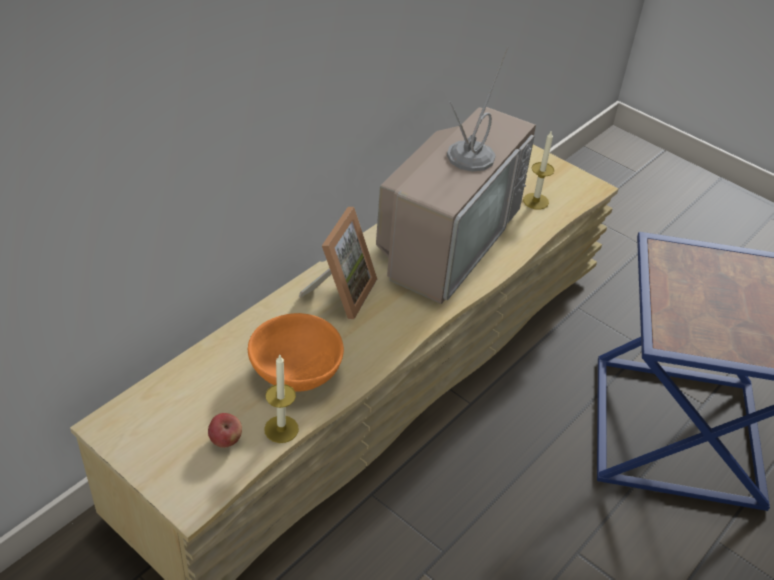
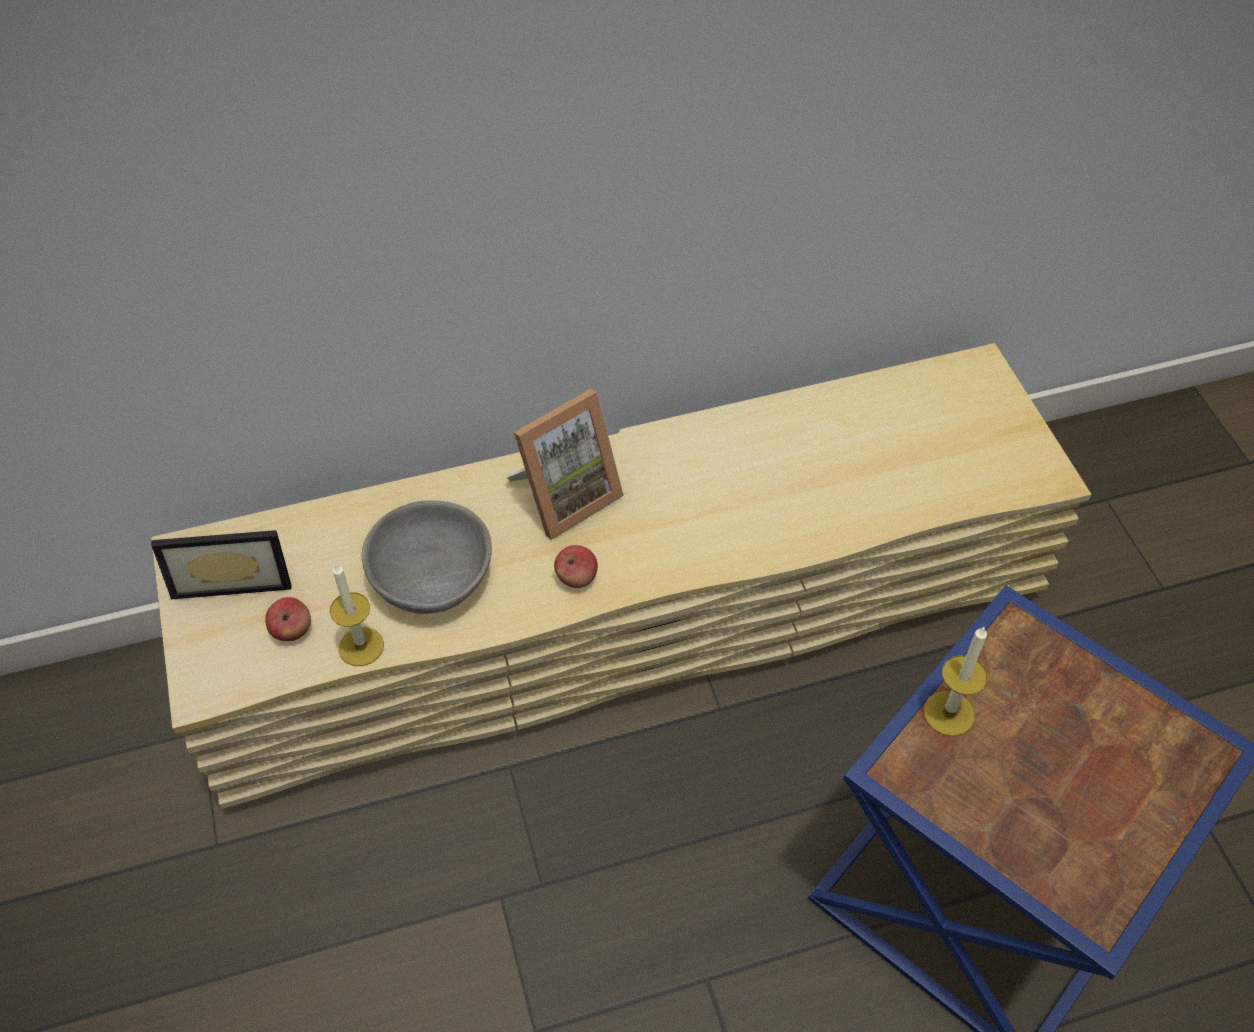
camera: 35 degrees right, 10 degrees up
orange bowl [248,313,344,392] -> grey bowl [362,501,492,614]
television [376,47,536,304] -> none
candle [523,130,554,210] -> candle moved to [924,626,987,737]
none -> picture frame [151,530,292,599]
none -> apple [554,545,598,588]

